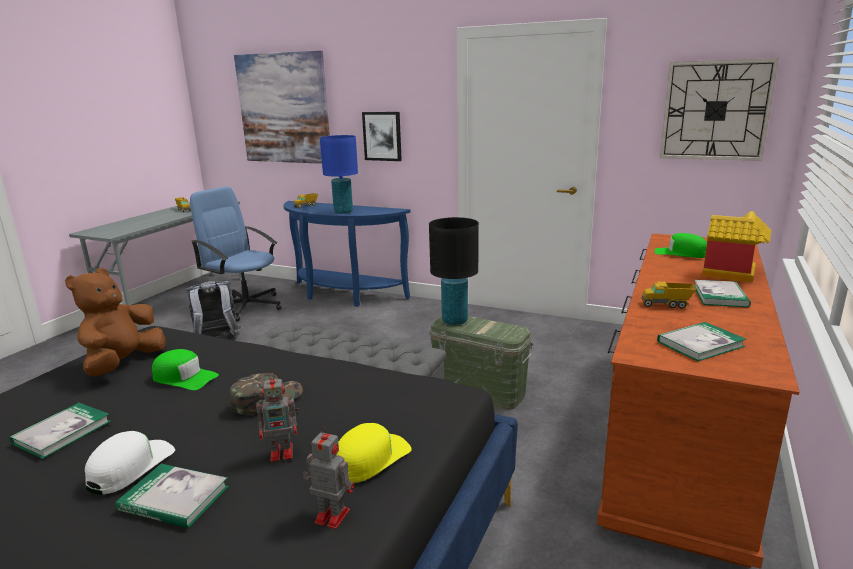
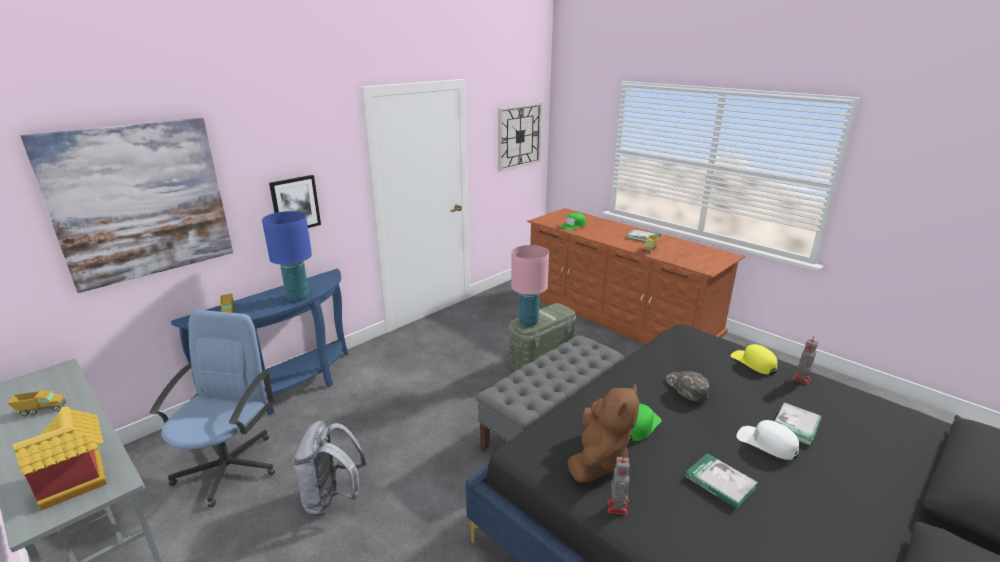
camera: 70 degrees left, 5 degrees up
brown plush toy [65,268,166,376] -> brown plush toy turned 105 degrees counterclockwise [567,384,639,483]
blue office chair [190,186,281,321] -> blue office chair turned 135 degrees clockwise [149,310,275,507]
toy robot [256,372,299,462] -> toy robot moved to [608,454,630,515]
black table lamp [429,217,479,325] -> pink table lamp [511,245,549,326]
book [657,322,746,362] -> none
toy house [702,211,771,283] -> toy house moved to [13,406,107,511]

